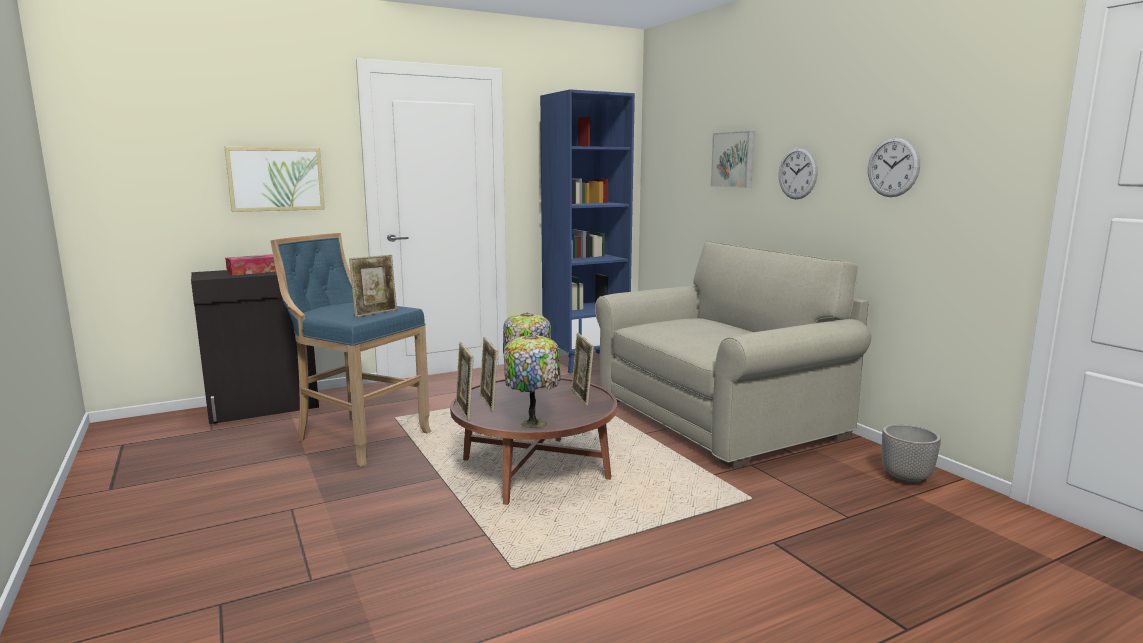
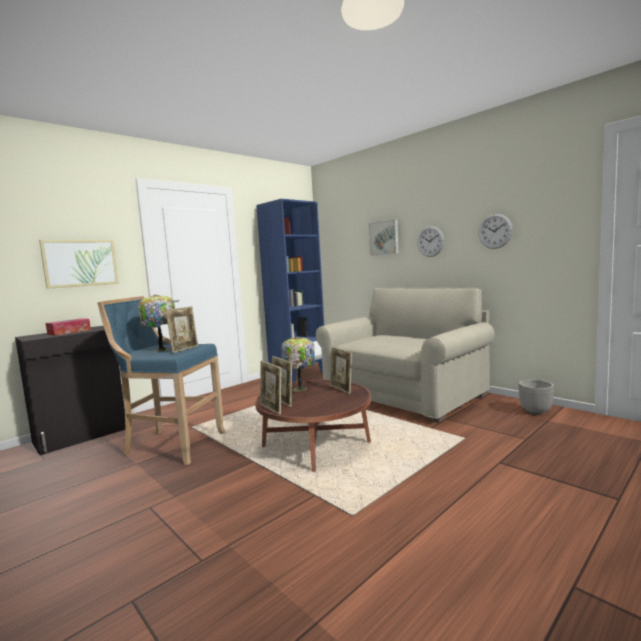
camera: 15 degrees left, 5 degrees down
table lamp [504,335,561,428] -> table lamp moved to [138,294,175,352]

